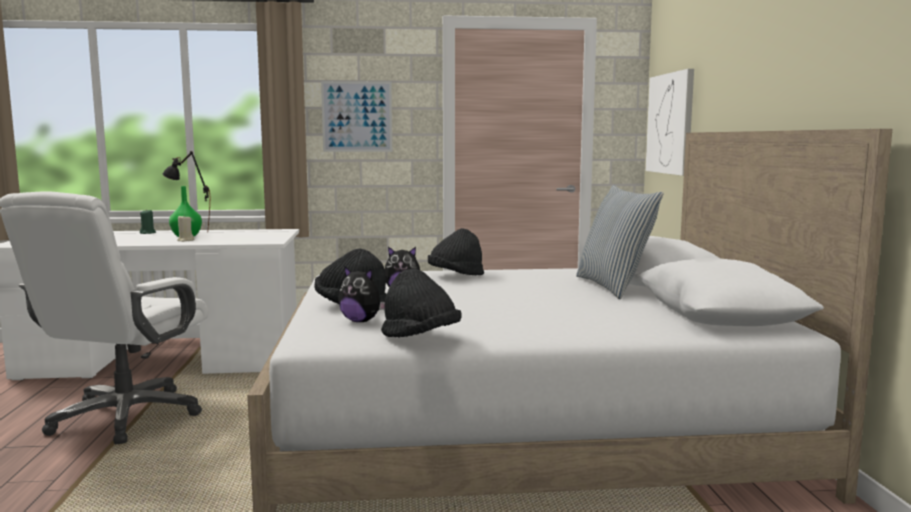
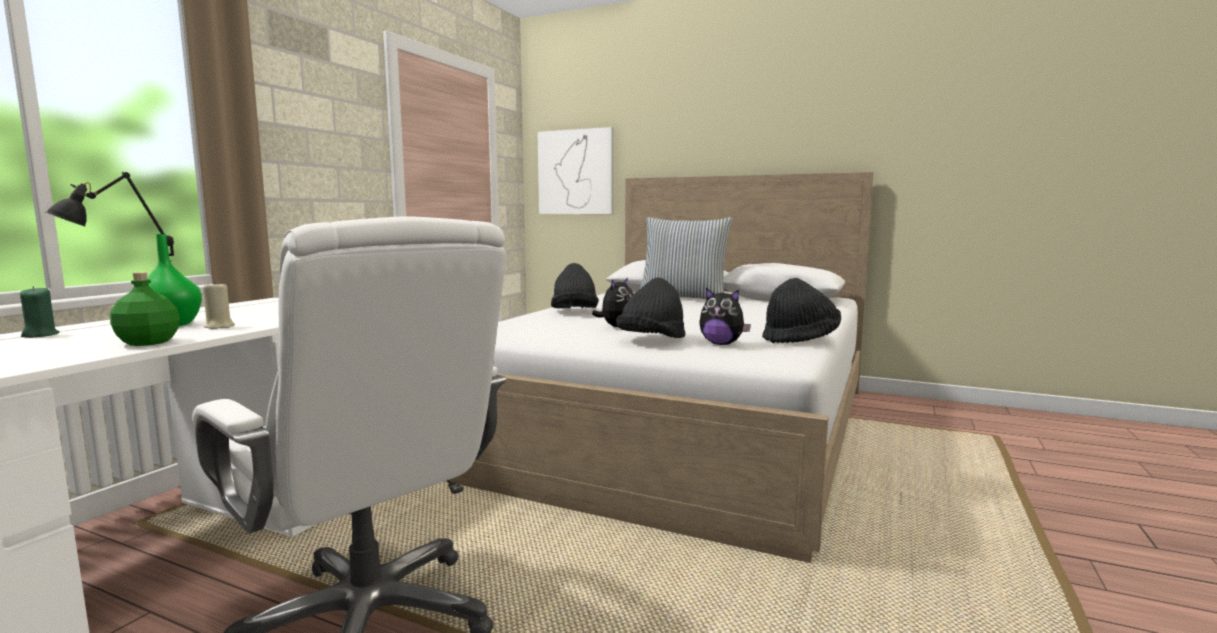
camera: 60 degrees left, 0 degrees up
picture [321,81,392,152] -> none
plush toy [338,266,385,322] -> plush toy turned 60 degrees clockwise [699,288,751,345]
none -> green bottle [110,272,180,346]

